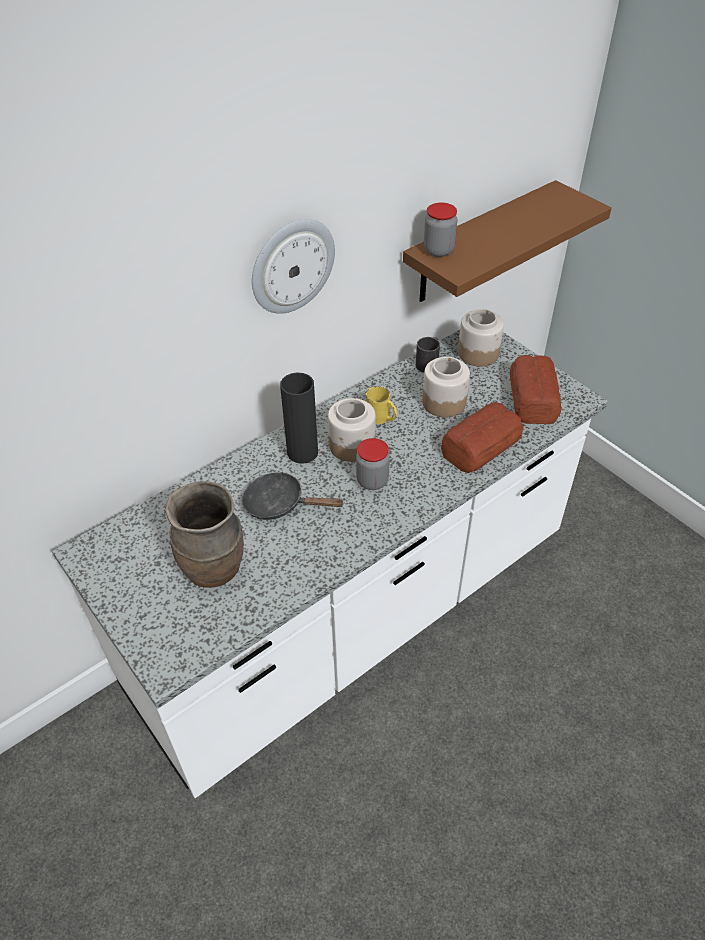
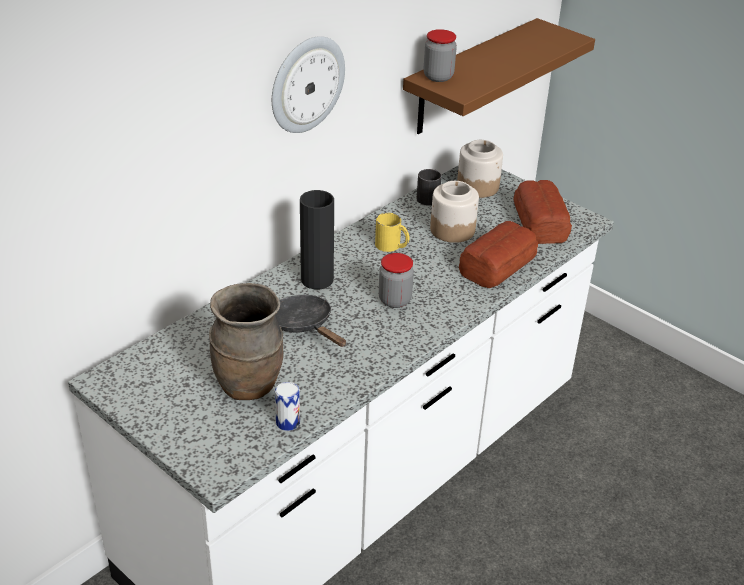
camera: 10 degrees left, 10 degrees down
black frying pan [242,472,345,520] -> black frying pan turned 45 degrees clockwise [275,295,346,347]
jar [328,398,376,462] -> none
none -> can [275,382,300,431]

